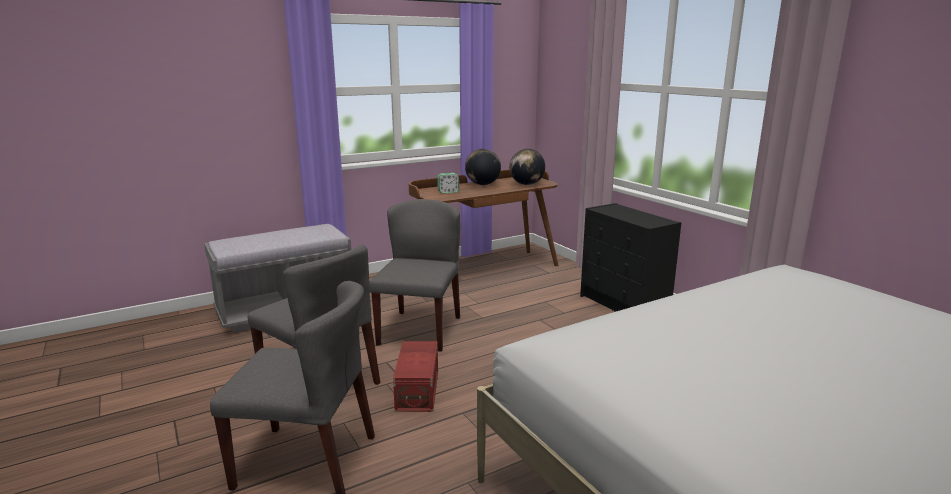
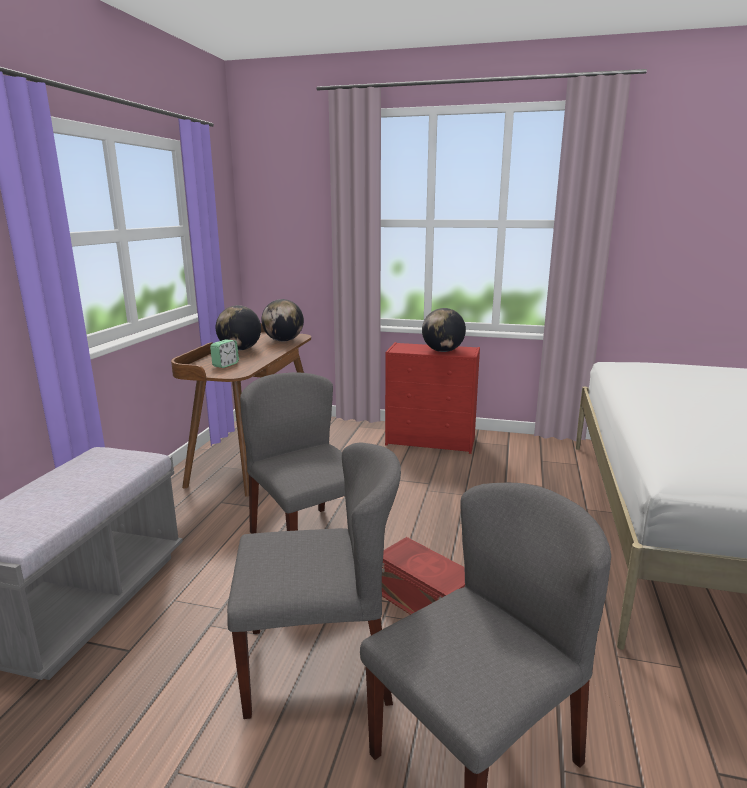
camera: 45 degrees left, 0 degrees up
black dresser [580,203,681,312] -> red dresser [385,342,480,454]
none -> globe [422,308,466,352]

